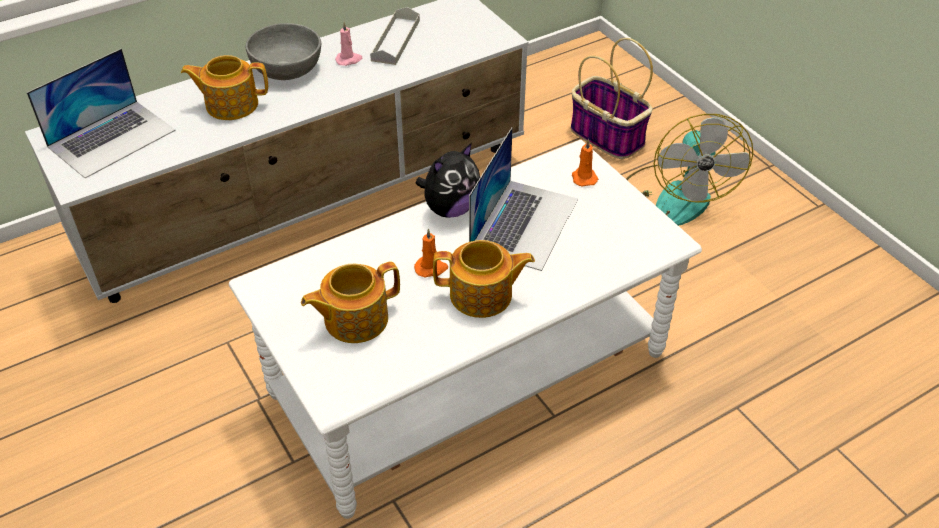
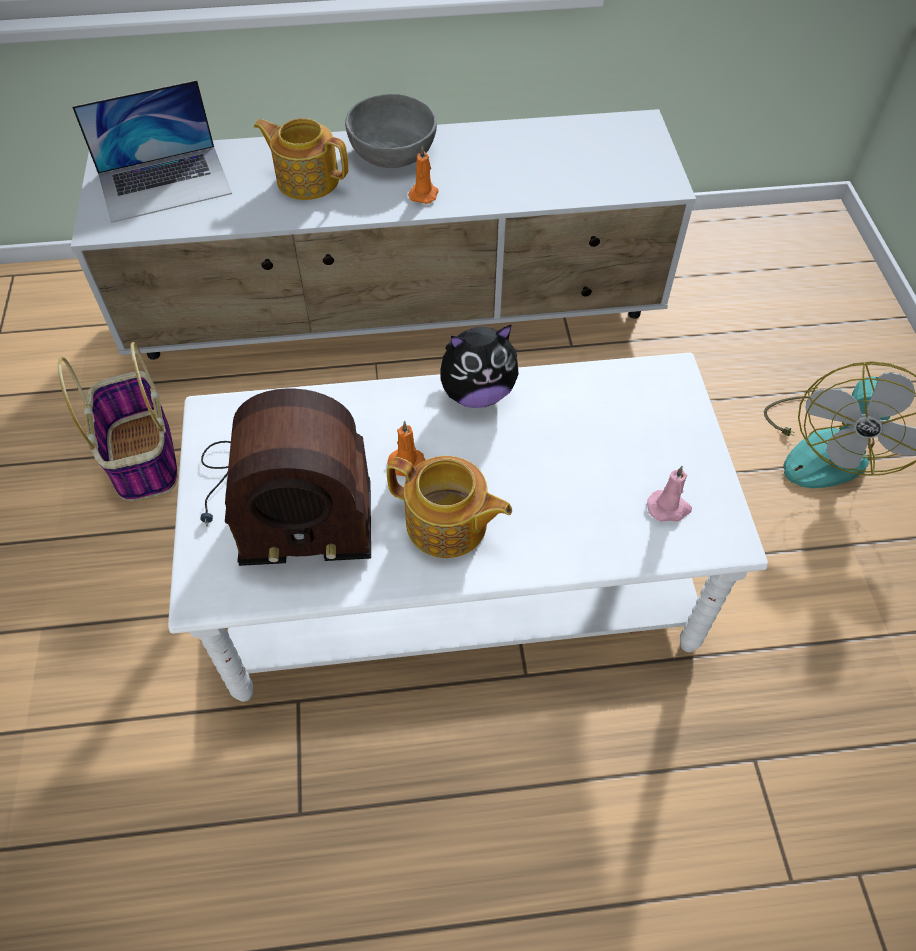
camera: 25 degrees right, 10 degrees up
teapot [301,262,400,343] -> radio [201,389,371,566]
pink candle [335,22,362,66] -> pink candle moved to [647,466,692,522]
grey tray [370,7,420,65] -> none
laptop [469,127,578,271] -> none
basket [570,38,653,159] -> basket moved to [58,342,178,501]
orange candle [572,139,598,187] -> orange candle moved to [408,146,438,204]

